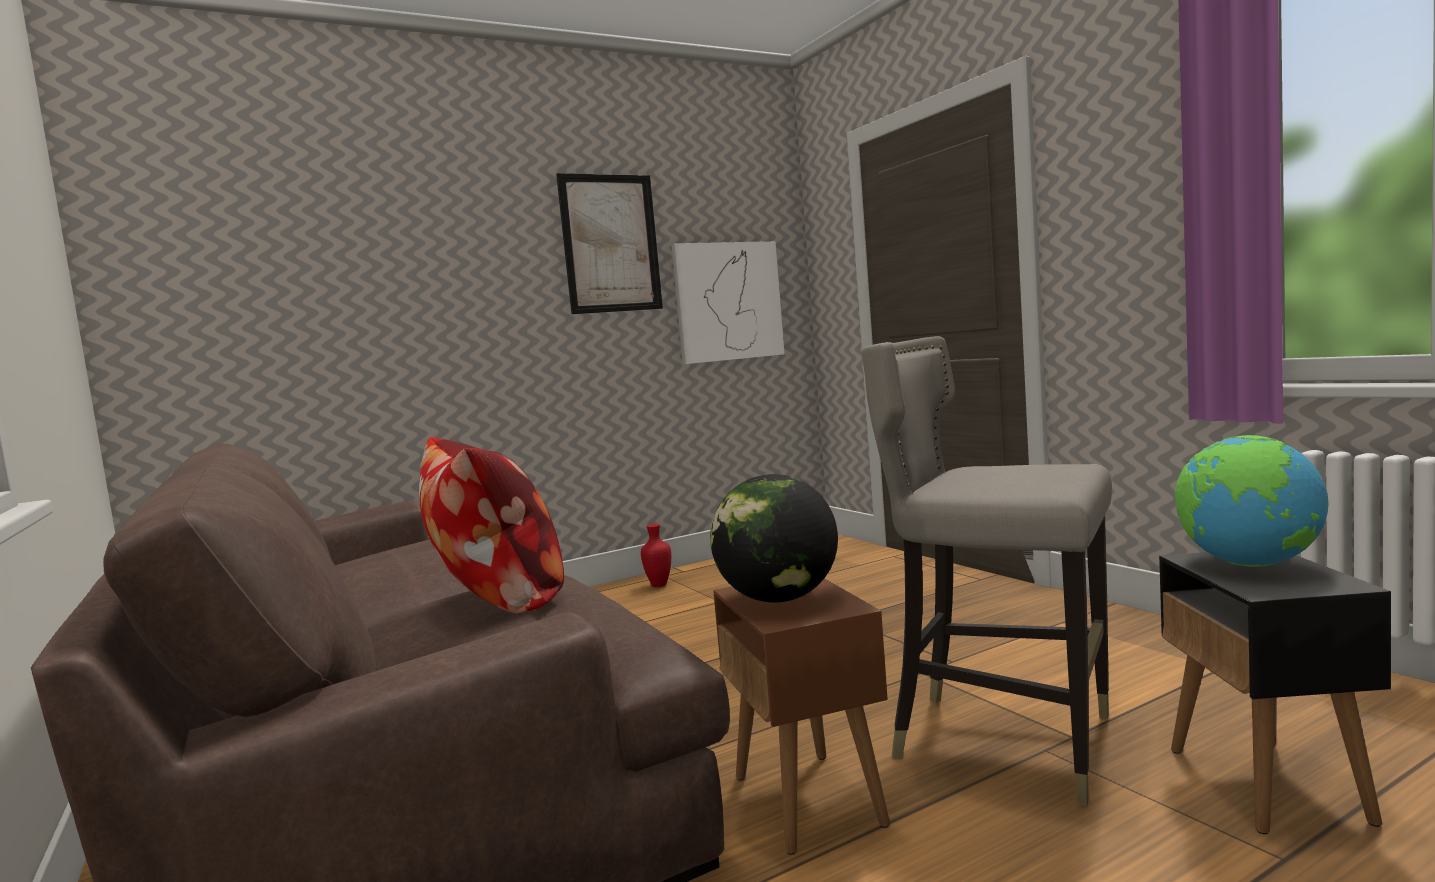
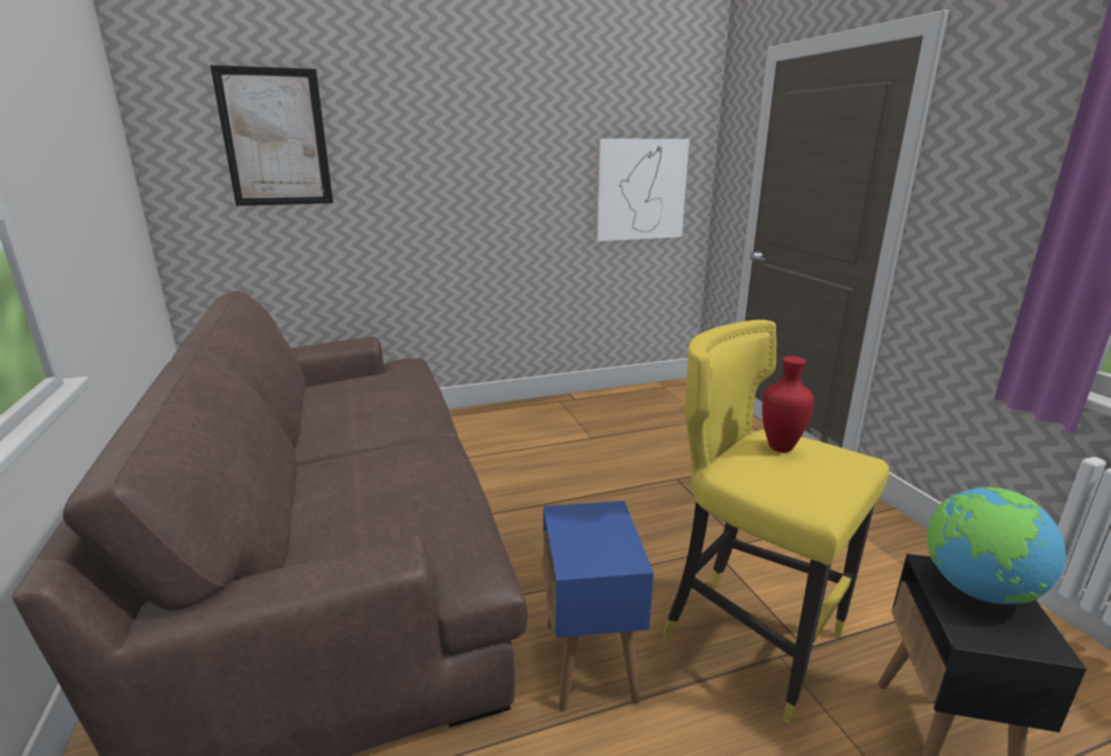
camera: 10 degrees right, 15 degrees up
pillow [419,437,564,614] -> none
picture [556,173,663,314] -> picture moved to [210,65,333,206]
red vase [641,524,671,587] -> red vase moved to [762,356,814,452]
globe [710,474,838,603] -> none
brown side table [713,578,890,855] -> blue side table [541,501,654,712]
grey stool [861,336,1112,807] -> yellow stool [663,320,889,725]

